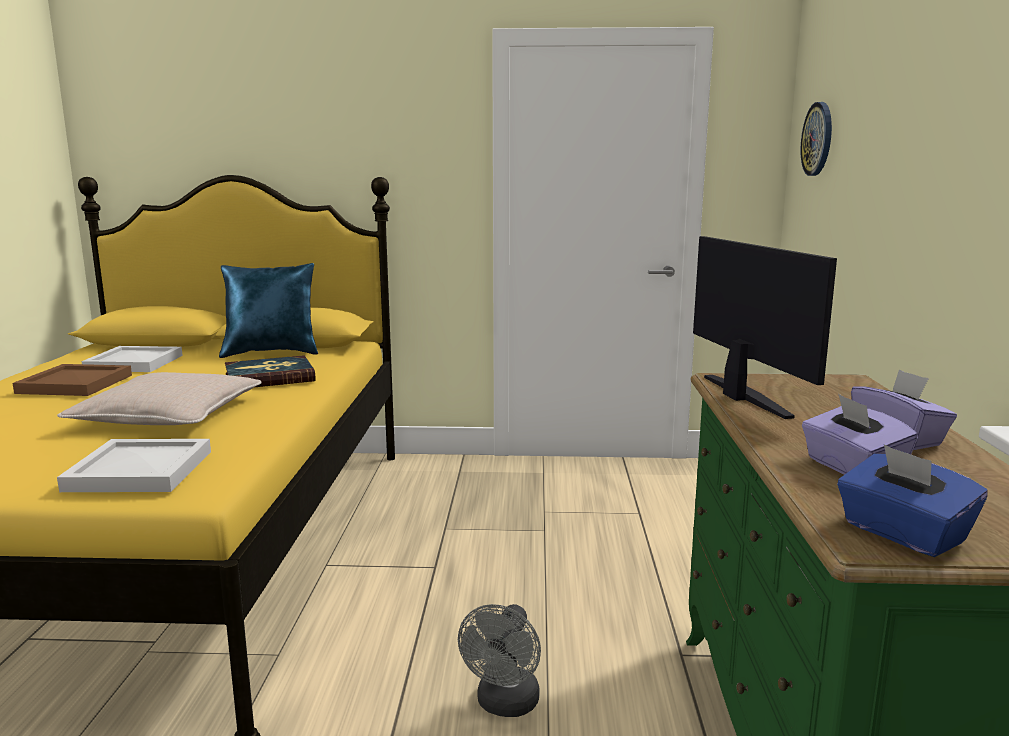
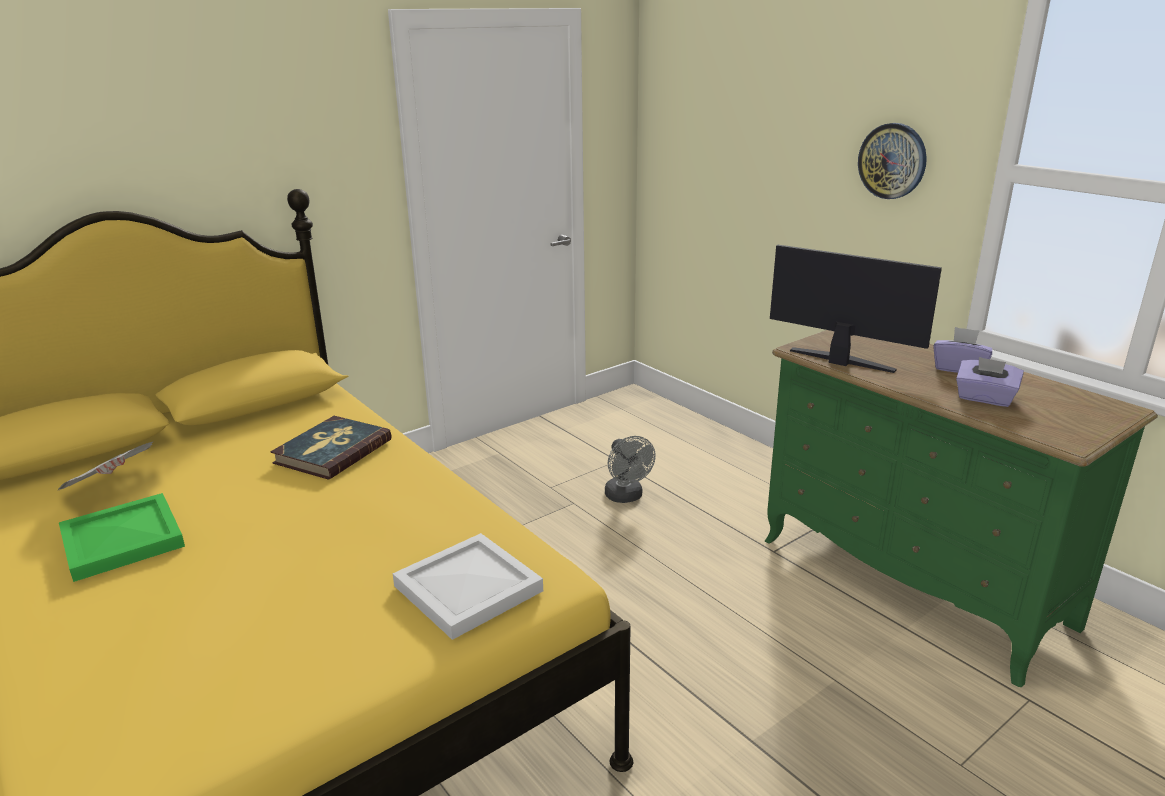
camera: 40 degrees left, 10 degrees up
brown tray [13,364,132,396] -> green tray [59,493,185,582]
beige pillow [57,372,262,425] -> none
white tray [81,346,183,372] -> newspaper [57,442,153,491]
blue pillow [219,263,318,358] -> none
grey fan [458,604,541,717] -> grey fan moved to [605,436,656,503]
wall clock [801,102,832,176] -> wall clock moved to [858,123,927,199]
blue tissue box [837,444,988,557] -> none

